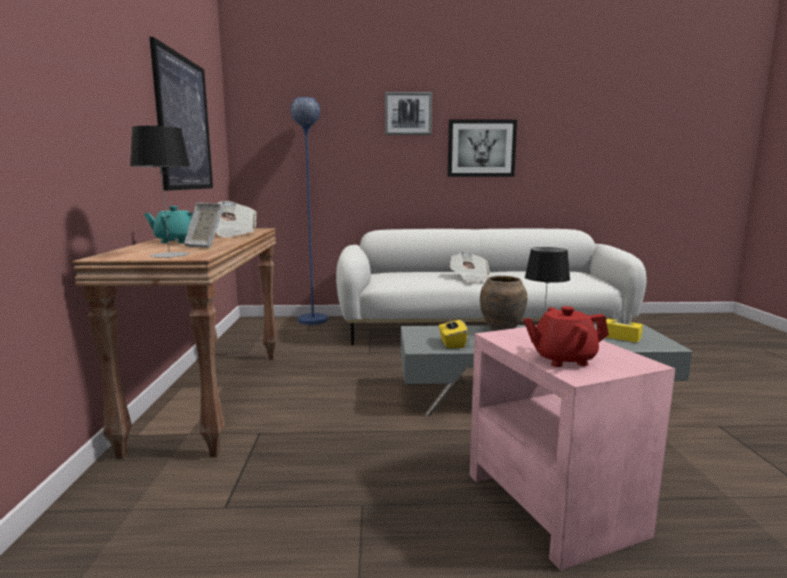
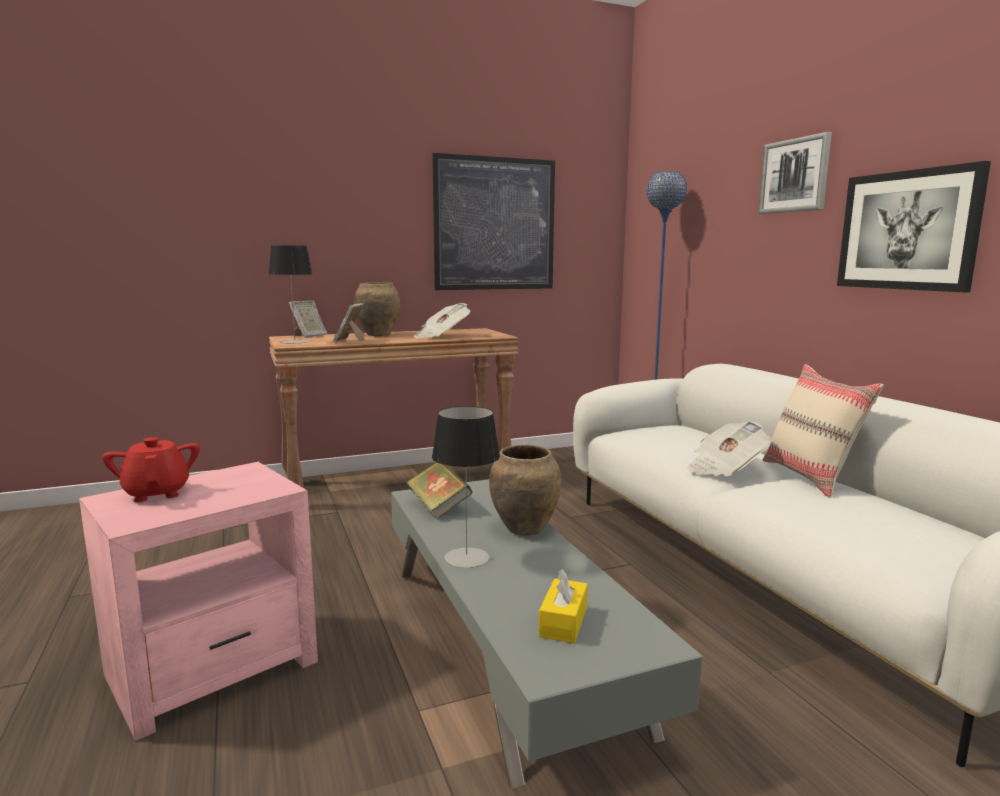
camera: 70 degrees right, 0 degrees up
turquoise teapot [144,206,193,243] -> brown vase [354,282,400,336]
yellow tissue box [439,317,468,348] -> book [406,462,473,519]
none -> picture frame [289,301,327,338]
none -> beige pillow [763,364,884,498]

